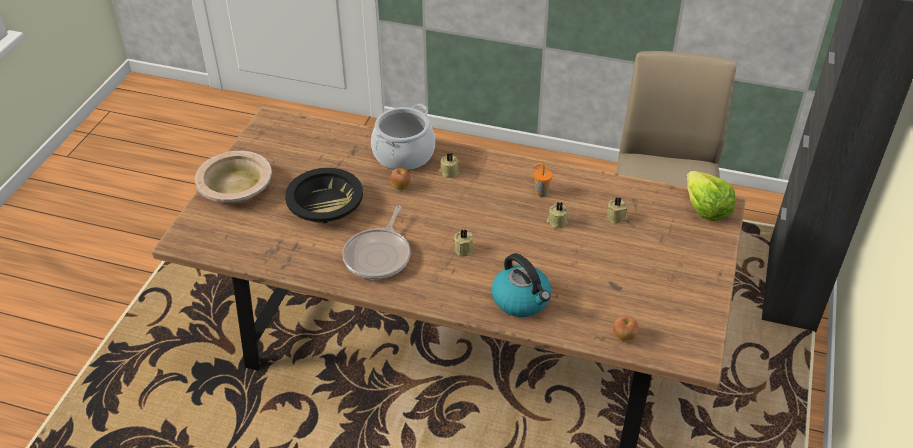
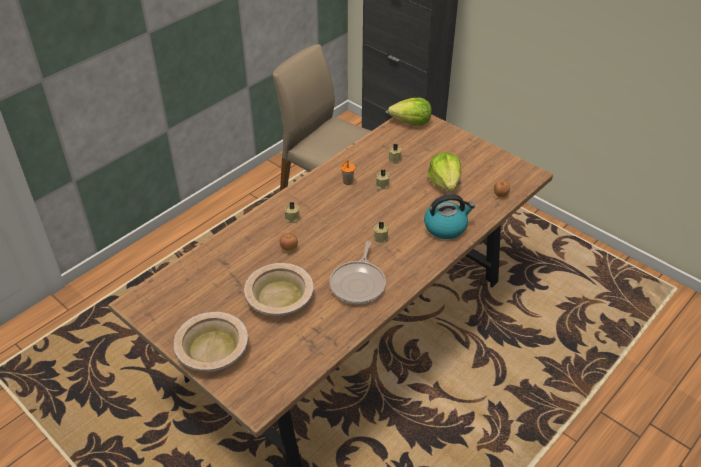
camera: 65 degrees left, 0 degrees up
black bowl [285,168,363,223] -> beige bowl [244,263,314,316]
frying pan [342,206,411,279] -> frying pan turned 60 degrees clockwise [330,241,386,304]
cooking pot [371,104,435,171] -> none
none -> lettuce [428,152,461,191]

